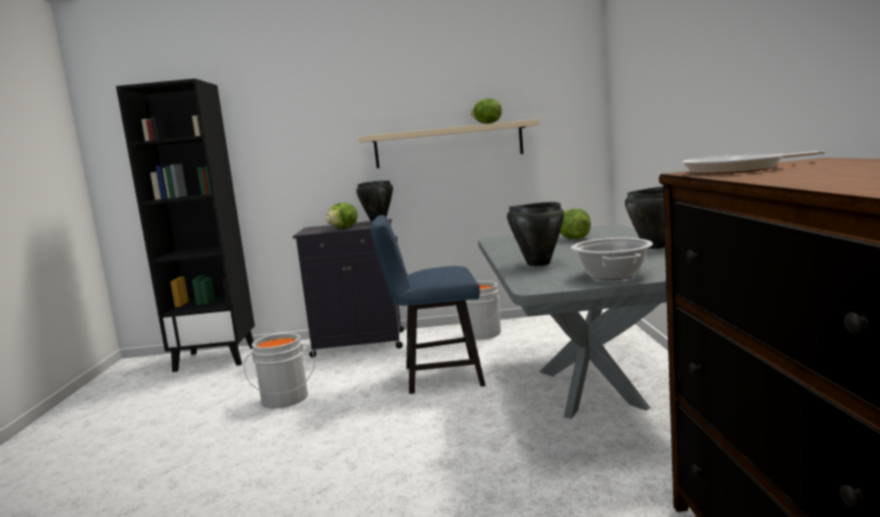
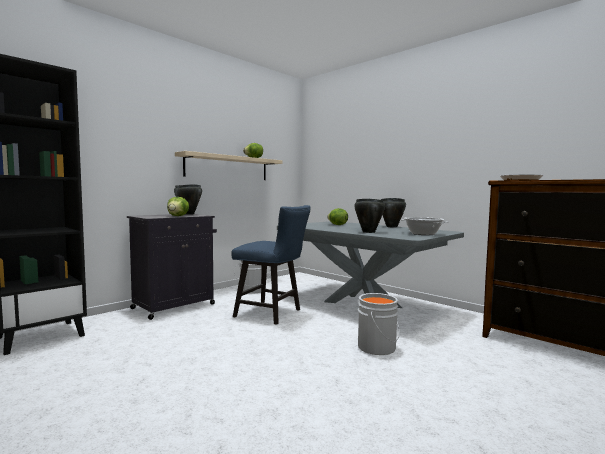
camera: 45 degrees left, 5 degrees down
grey bucket [244,333,315,408] -> grey bucket moved to [358,293,400,355]
blue chair [371,215,485,394] -> blue chair turned 105 degrees counterclockwise [231,205,311,325]

